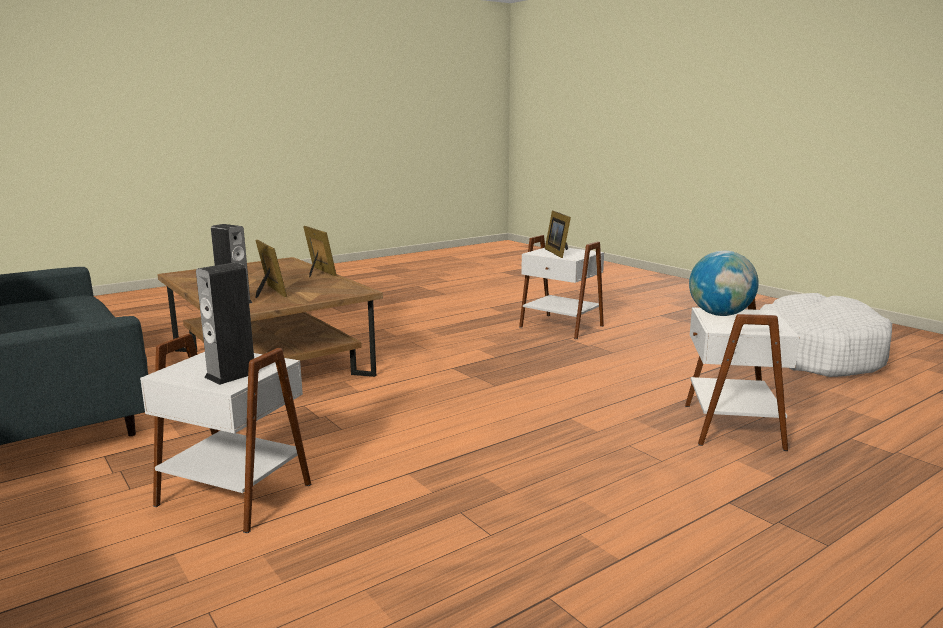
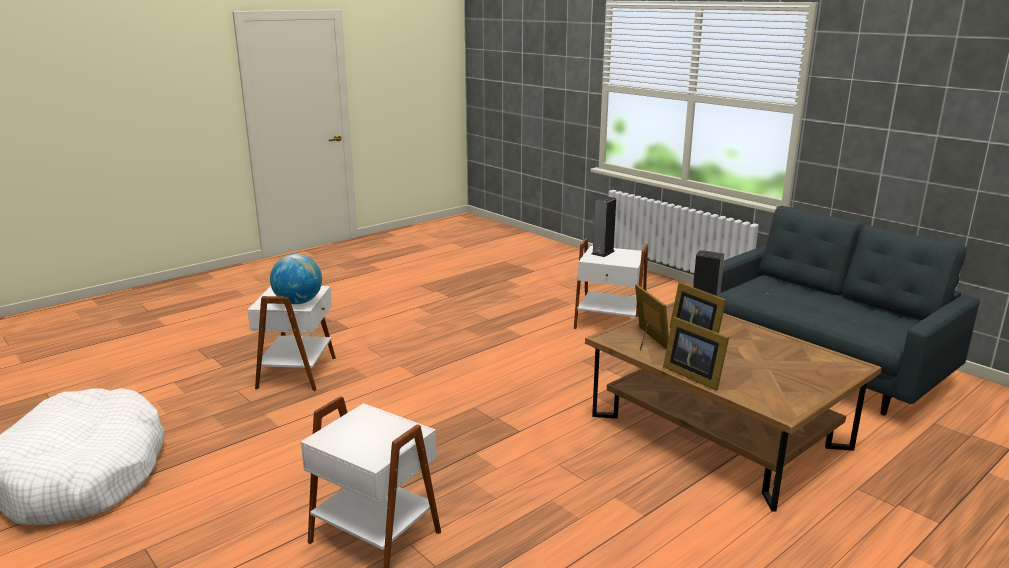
camera: 175 degrees right, 5 degrees up
picture frame [545,210,571,258] -> picture frame moved to [635,284,669,350]

